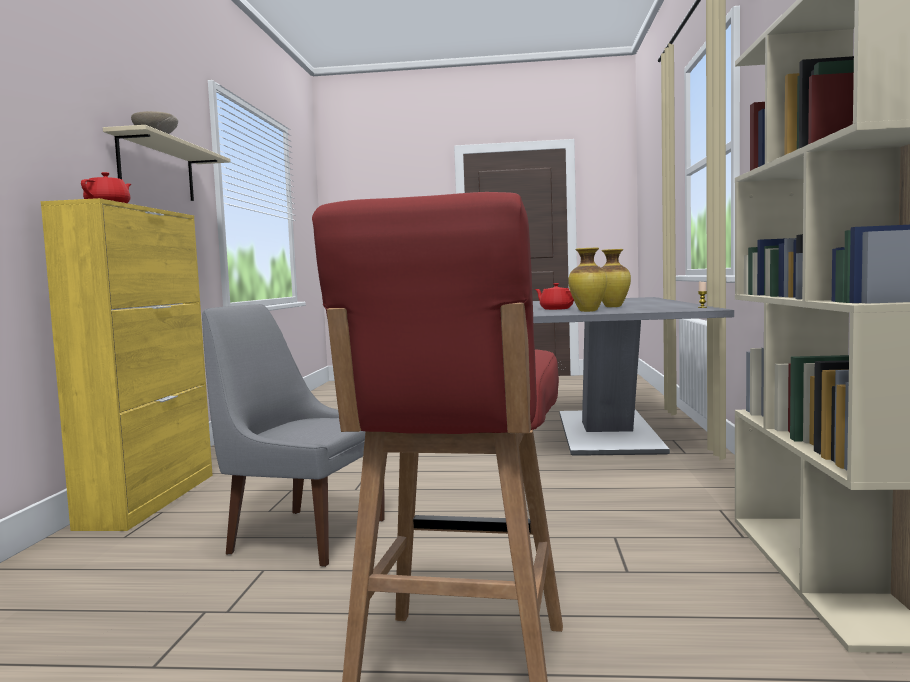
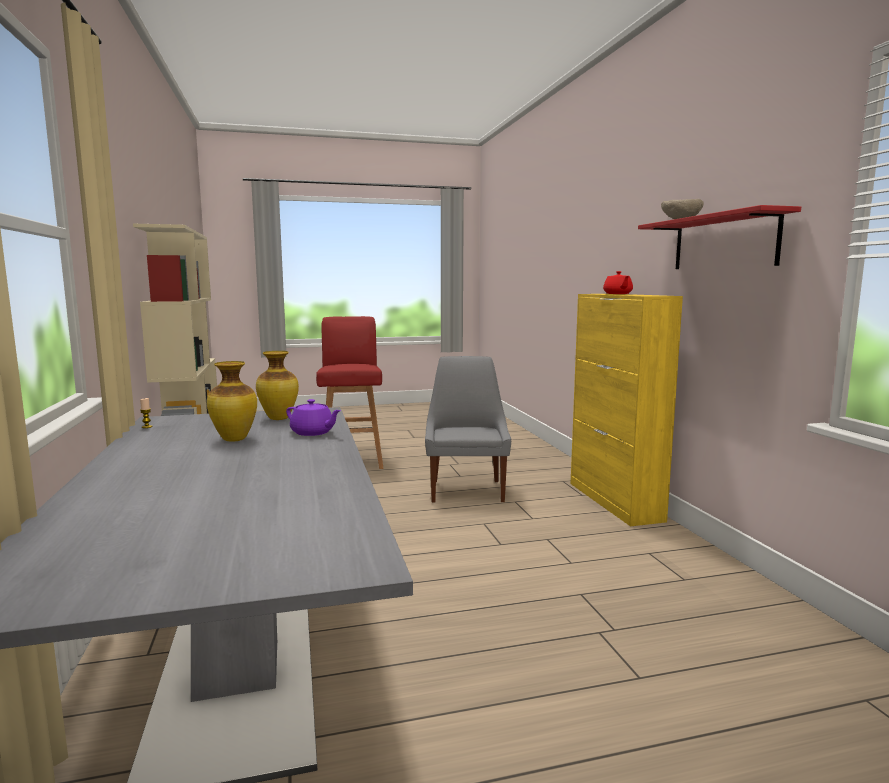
camera: 160 degrees right, 5 degrees up
beige shelf [103,125,231,201] -> red shelf [638,205,801,269]
grey chair [202,304,385,567] -> grey chair turned 90 degrees counterclockwise [425,356,511,503]
red teapot [535,283,574,310] -> purple teapot [286,399,341,436]

